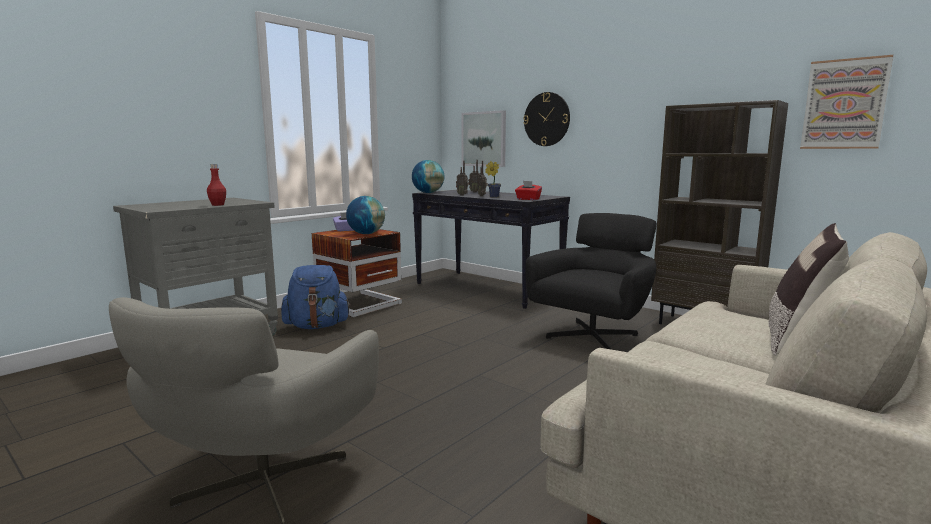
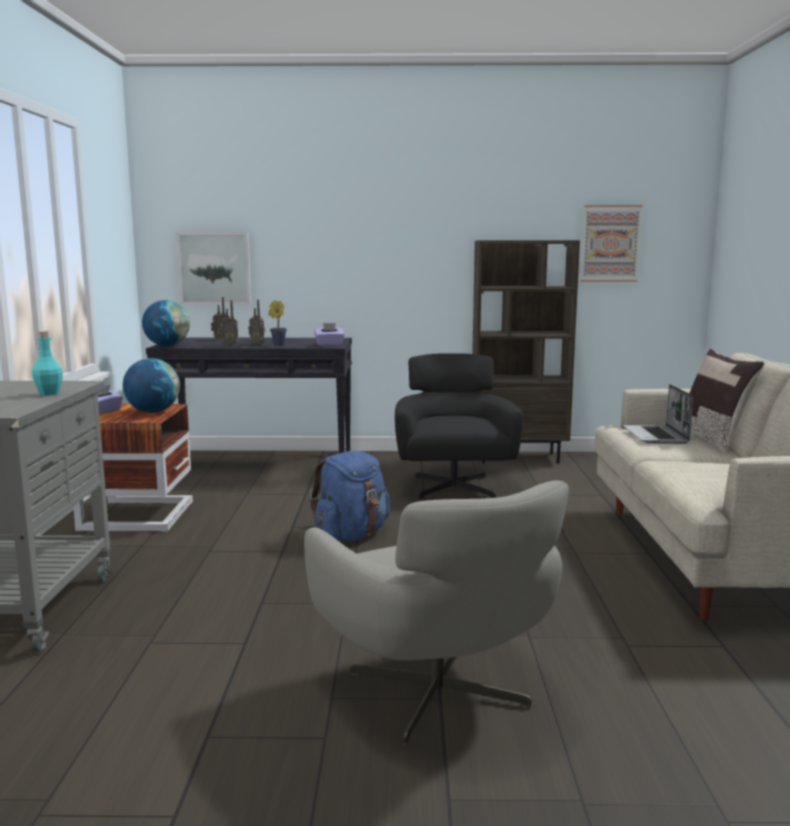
camera: 40 degrees left, 0 degrees up
red bottle [207,164,226,206] -> turquoise bottle [32,331,63,396]
blue backpack [281,265,351,329] -> blue backpack moved to [310,451,390,541]
red tissue box [515,181,542,200] -> purple tissue box [314,323,345,346]
wall clock [523,92,570,146] -> none
none -> laptop [623,384,693,444]

